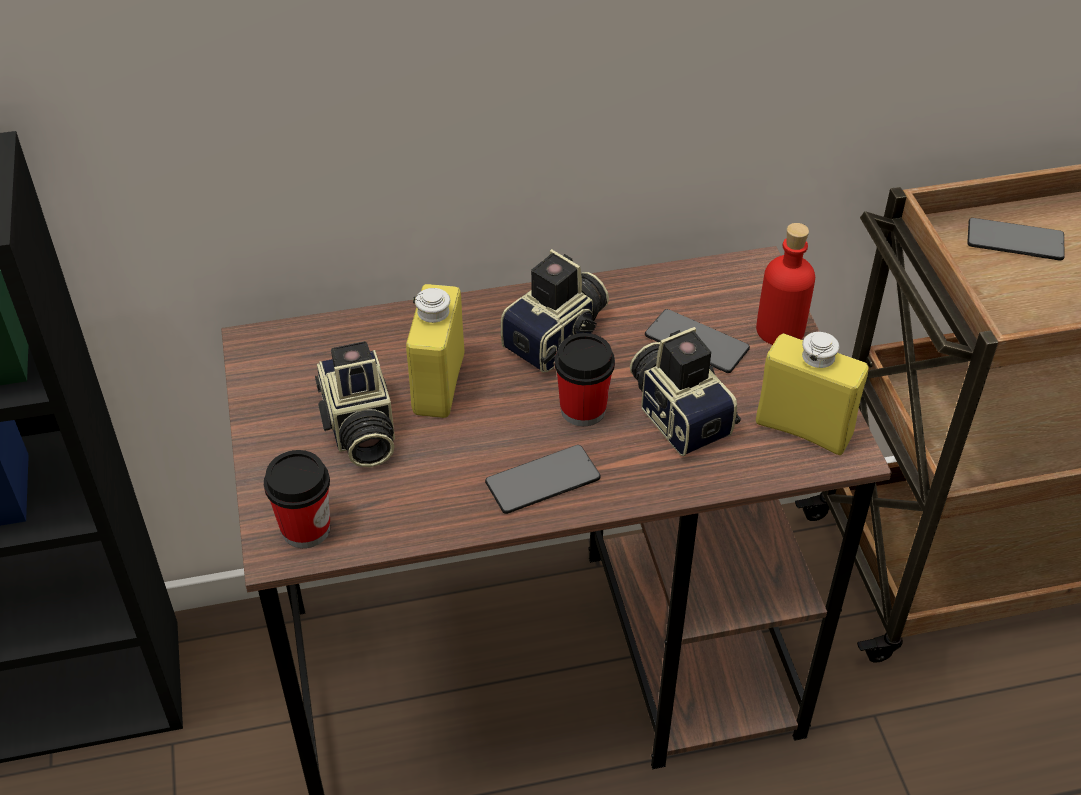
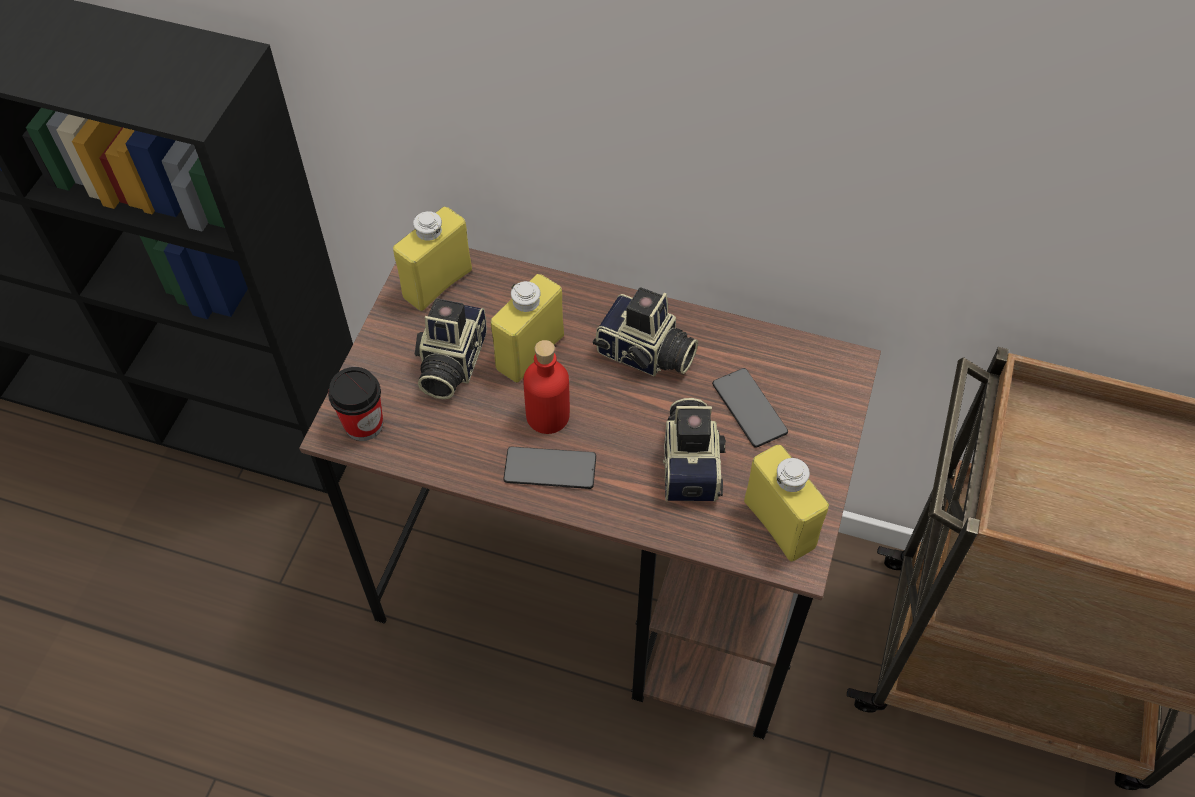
camera: 30 degrees right, 10 degrees up
camera [501,249,609,372] -> camera turned 45 degrees clockwise [593,287,698,376]
cup [554,333,615,426] -> none
red bottle [756,223,815,345] -> red bottle moved to [523,340,570,434]
phone [967,218,1065,261] -> none
none -> yellow bottle [393,206,472,311]

